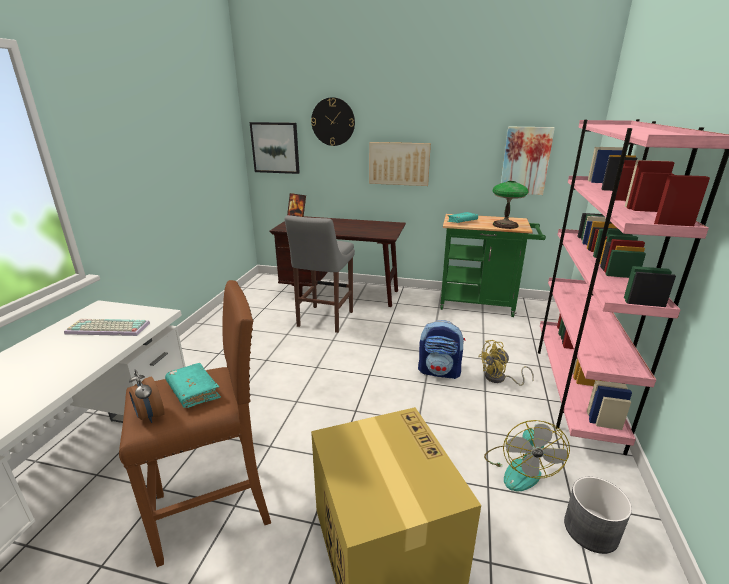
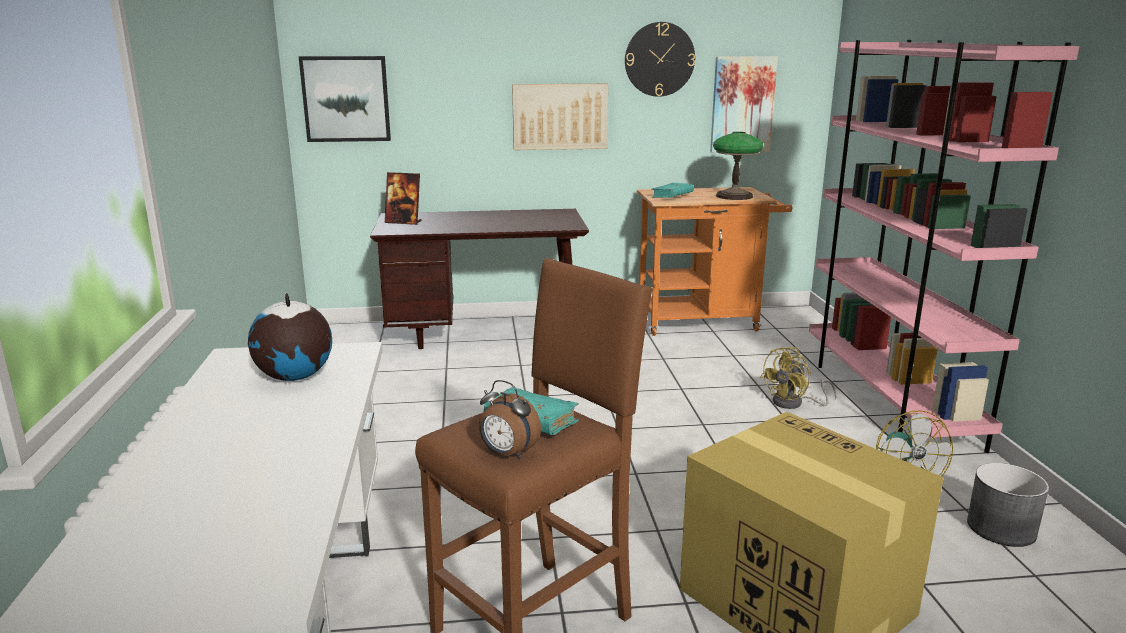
camera: 20 degrees left, 5 degrees down
keyboard [64,319,150,336] -> globe [248,293,332,381]
grey stool [285,215,355,333] -> none
wall clock [311,97,355,146] -> wall clock moved to [625,22,695,97]
backpack [418,320,465,379] -> none
green cart [440,214,546,317] -> orange cart [637,187,792,336]

